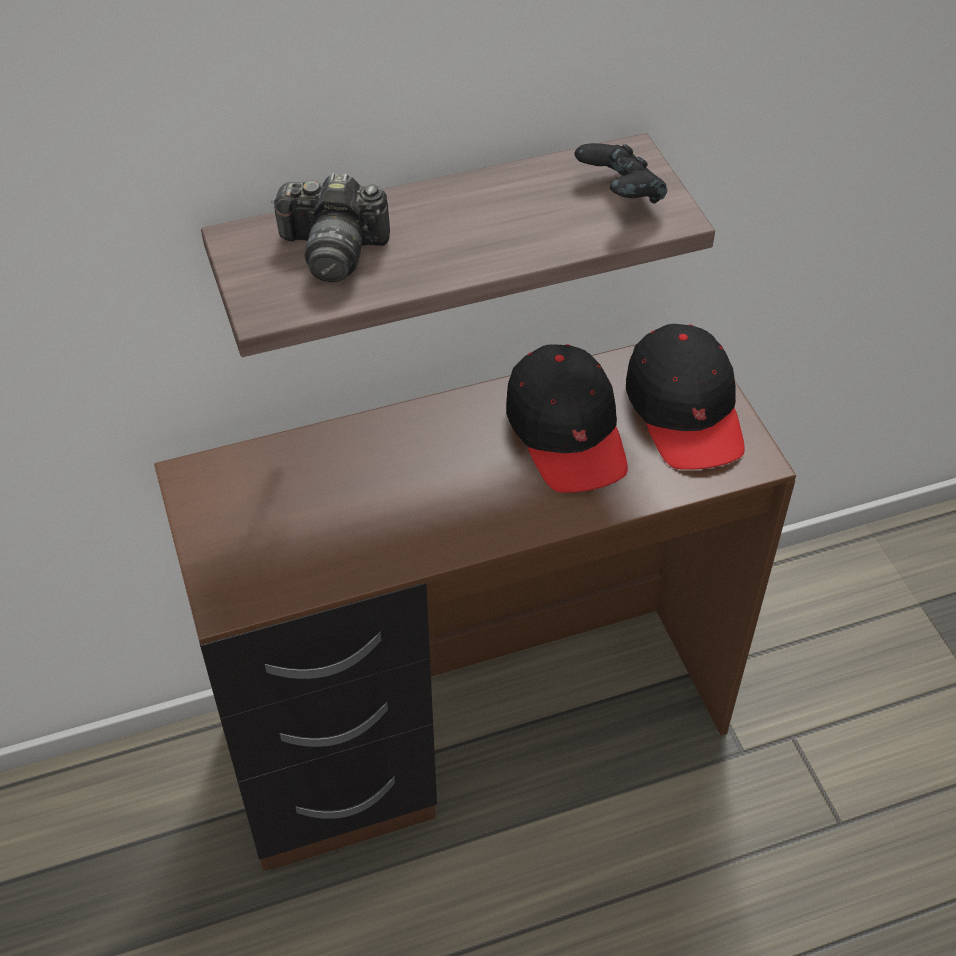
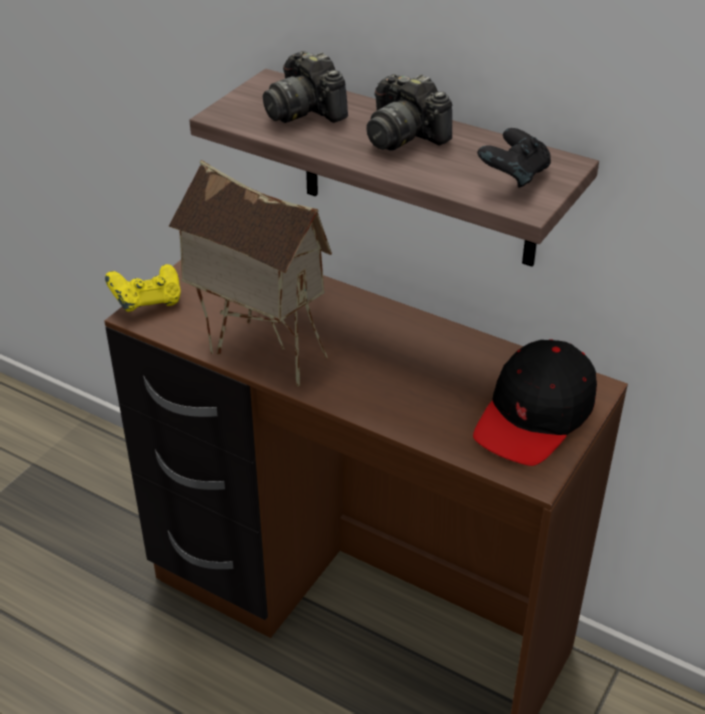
camera: 50 degrees right, 10 degrees down
black cap [506,344,628,493] -> none
none -> yellow game controller [105,264,181,312]
none -> toy house [168,160,332,387]
none -> camera [366,74,452,151]

